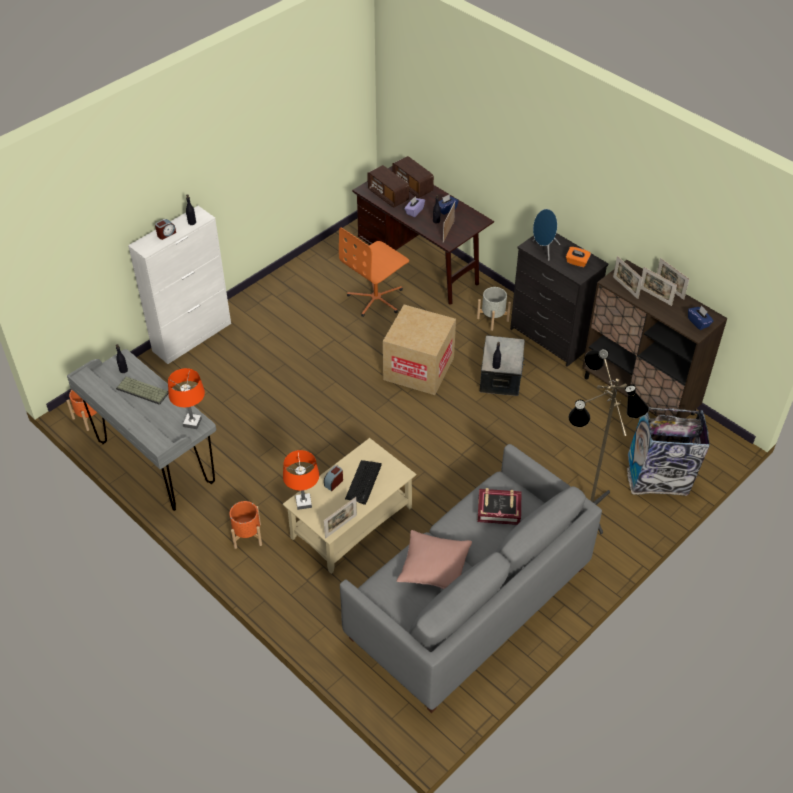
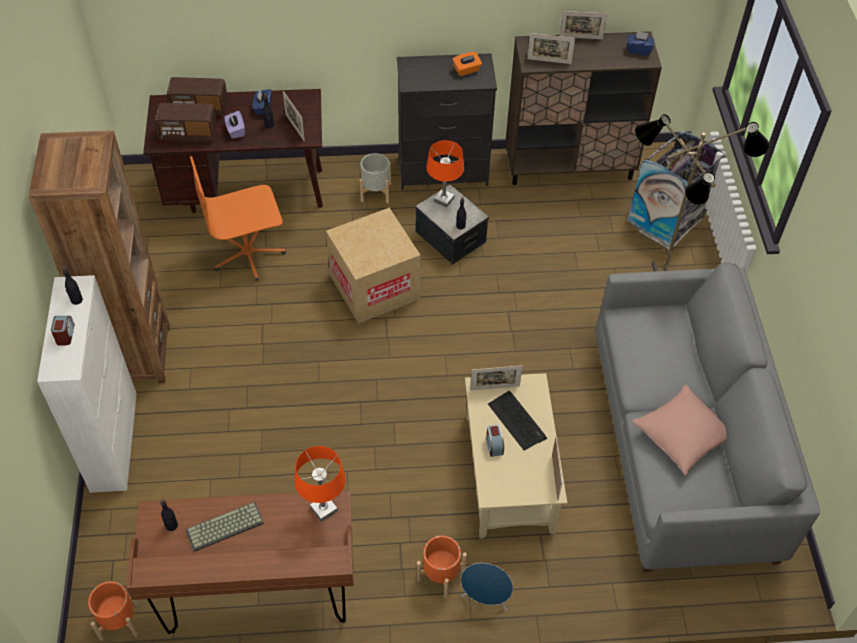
camera: 50 degrees left, 5 degrees up
grey desk [67,349,216,511] -> brown desk [126,490,354,634]
orange table lamp [283,450,319,510] -> orange table lamp moved to [426,140,464,207]
orange office chair [339,227,409,317] -> orange office chair turned 75 degrees clockwise [190,156,286,281]
book [478,488,521,525] -> none
blue speaker [533,209,560,260] -> blue speaker moved to [461,563,513,610]
picture frame [641,267,677,306] -> picture frame moved to [470,365,522,390]
none -> brown bookcase [29,130,170,384]

